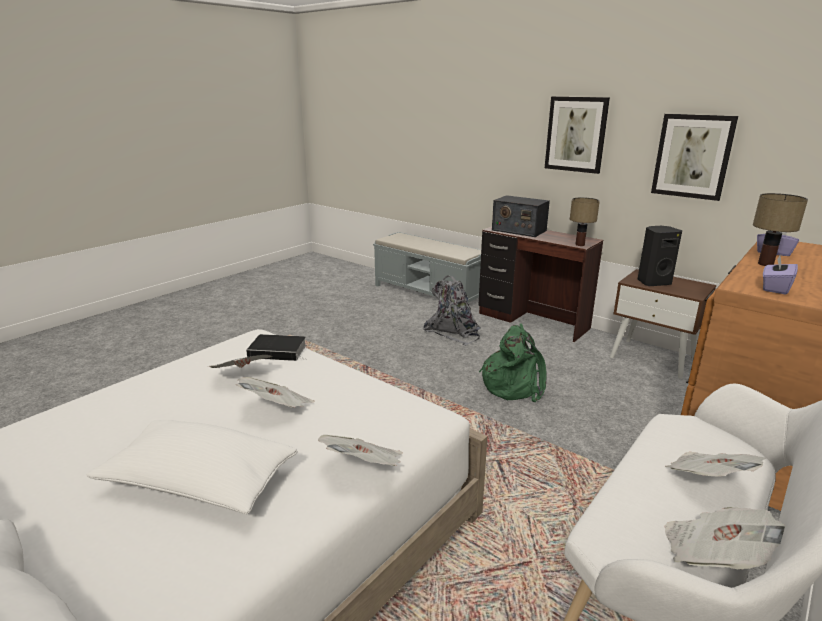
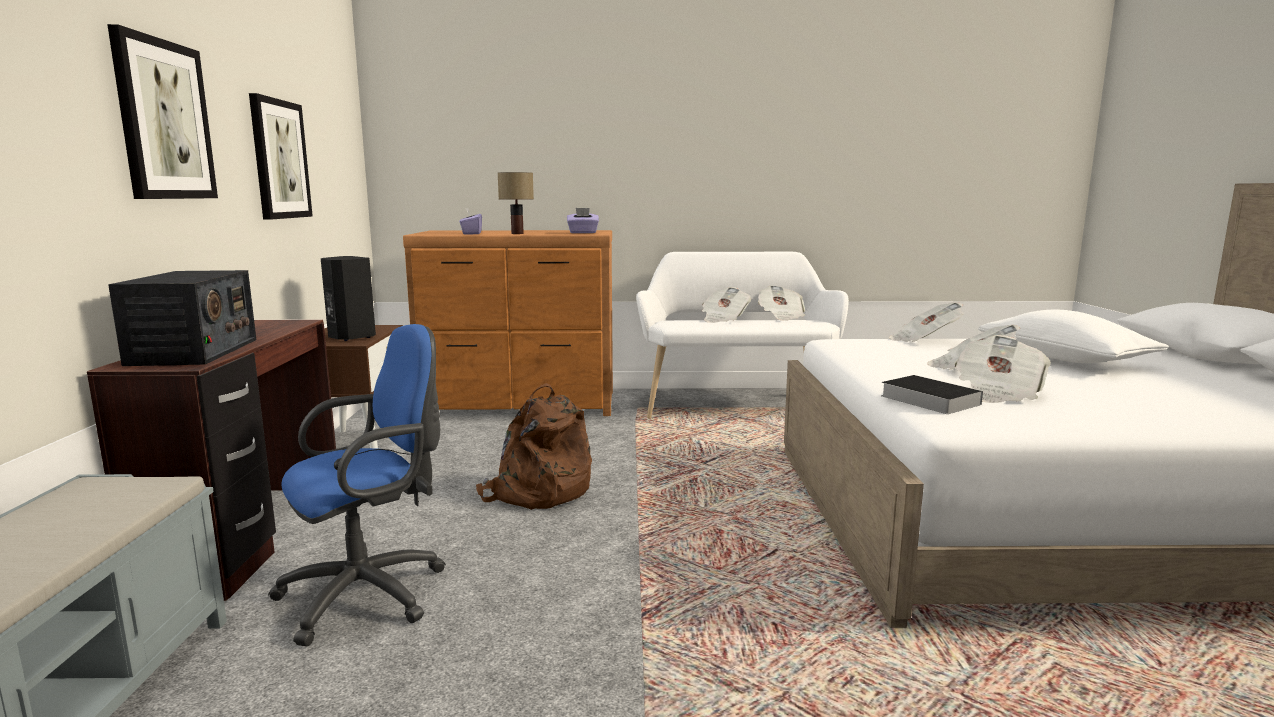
camera: 130 degrees left, 10 degrees down
grey backpack [423,275,481,346] -> blue office chair [268,324,446,647]
green backpack [479,323,547,402] -> brown backpack [476,383,592,510]
table lamp [570,197,600,246] -> none

